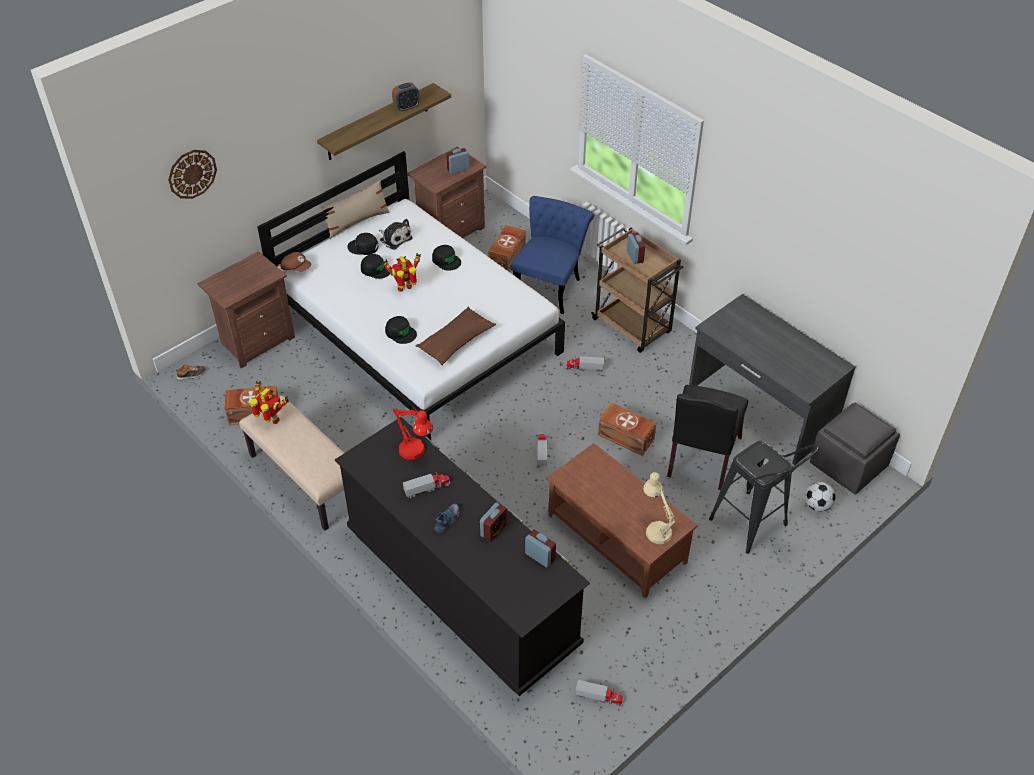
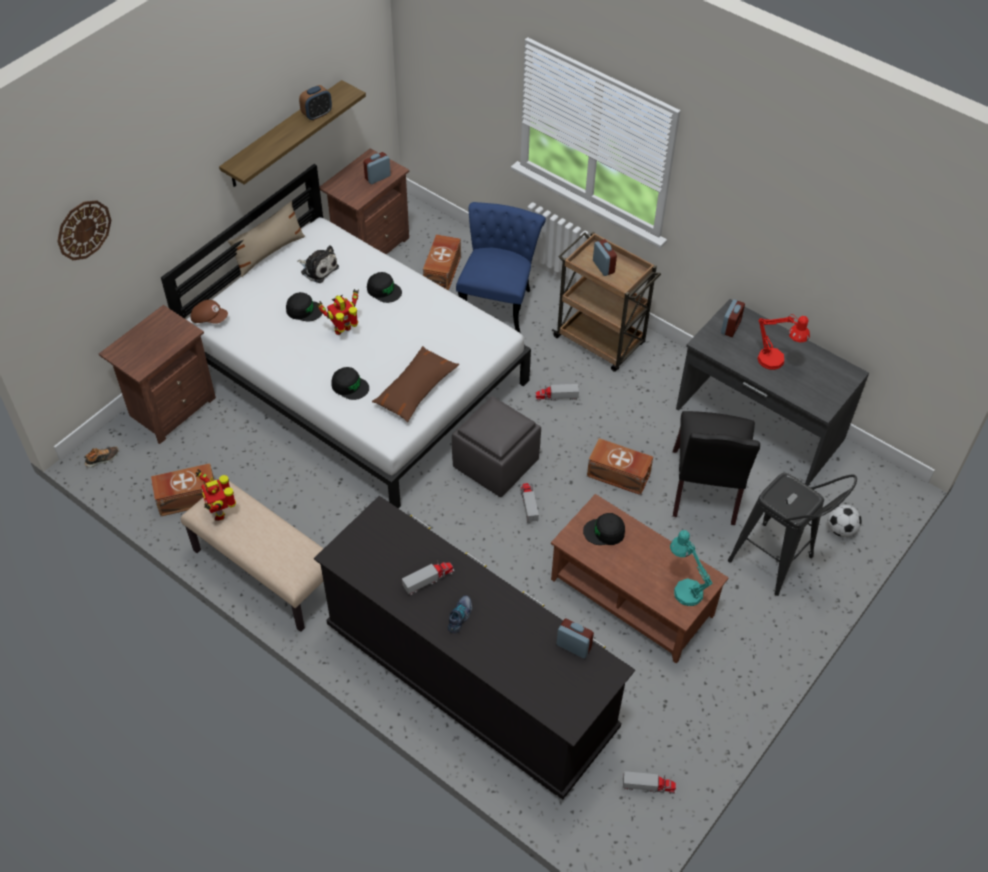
camera: 10 degrees left, 5 degrees up
toy robot [250,381,289,424] -> toy robot turned 135 degrees counterclockwise [196,469,236,521]
black cap [348,233,378,255] -> black cap moved to [583,513,625,545]
red table lamp [393,408,433,460] -> red table lamp moved to [758,314,810,370]
alarm clock [480,502,507,542] -> alarm clock moved to [721,299,745,337]
beige table lamp [643,472,675,544] -> turquoise table lamp [670,530,713,606]
grey ottoman [810,402,900,494] -> grey ottoman moved to [452,396,541,497]

